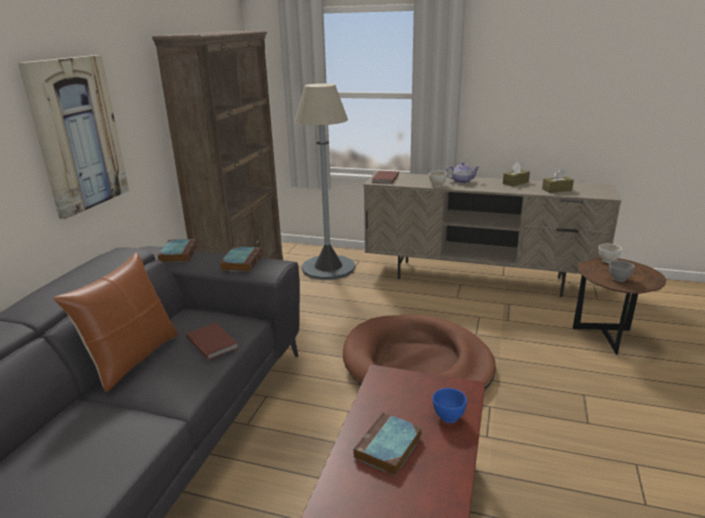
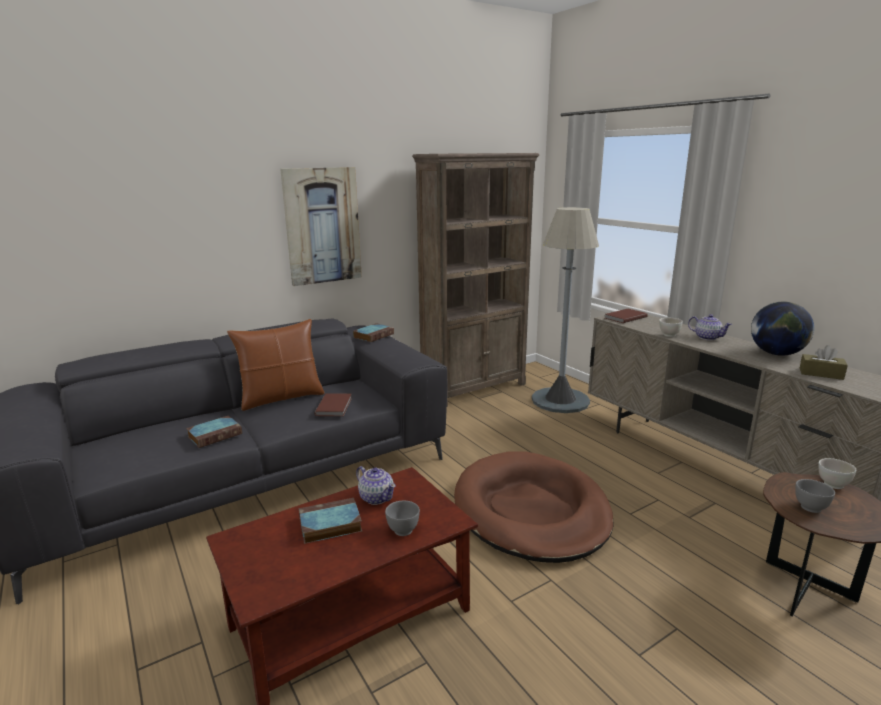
camera: 40 degrees right, 5 degrees down
book [220,246,262,272] -> book moved to [186,416,242,448]
blue bowl [432,388,467,423] -> grey bowl [385,501,420,536]
brown tissue box [503,162,530,186] -> globe [751,302,814,356]
none -> teapot [356,466,396,505]

